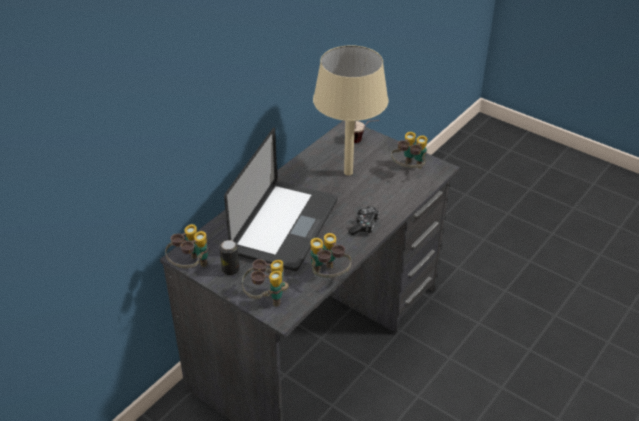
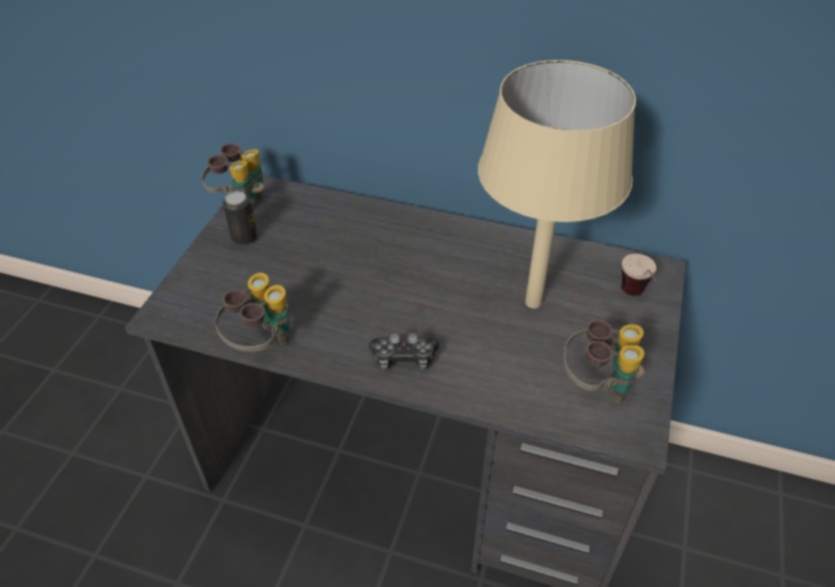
camera: 70 degrees right, 5 degrees up
laptop [224,128,338,271] -> none
binoculars [242,259,289,307] -> none

